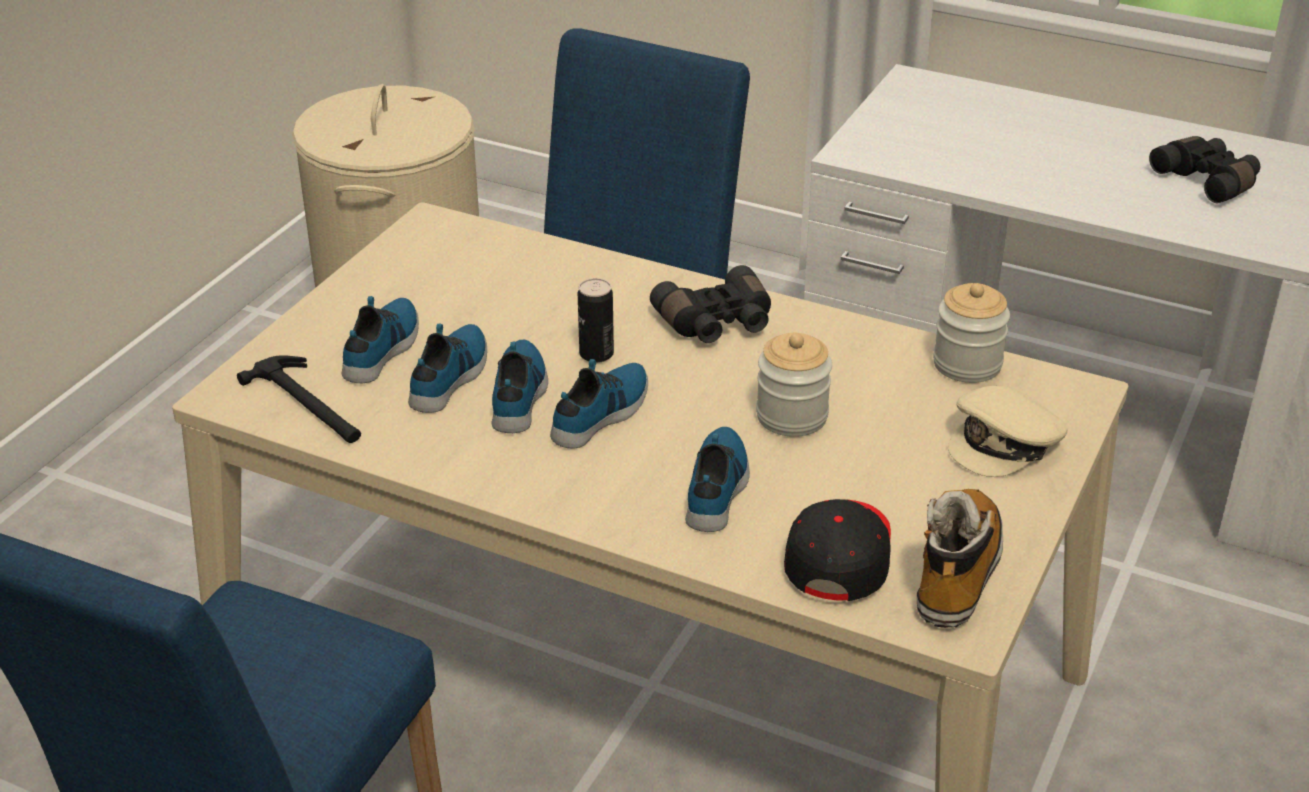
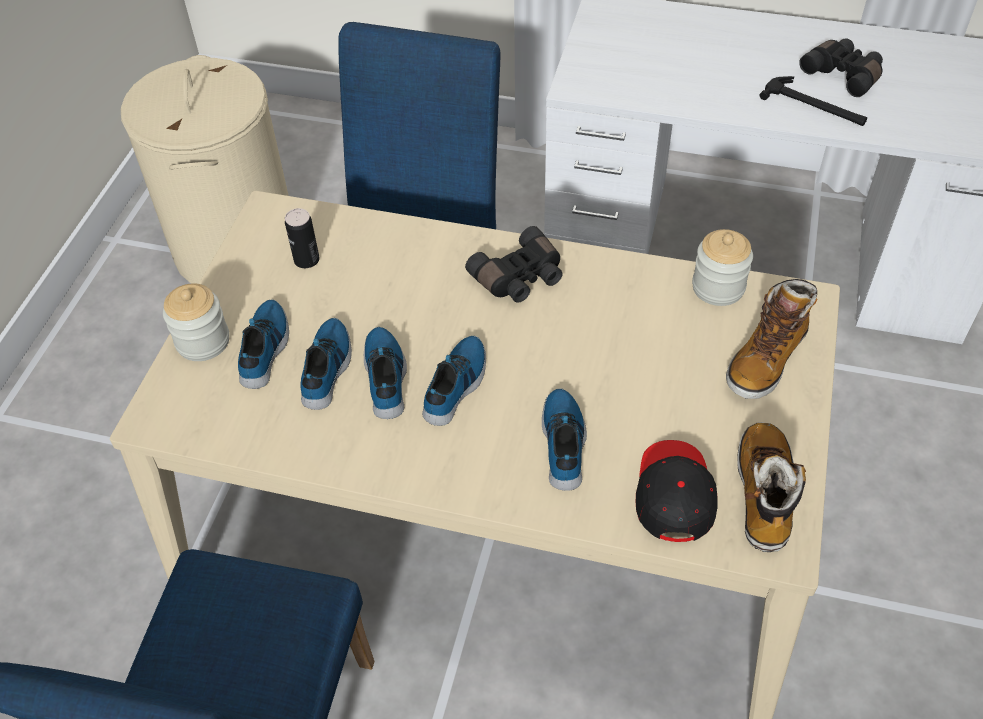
camera: 10 degrees left, 15 degrees up
hammer [237,355,361,443] -> hammer moved to [760,76,867,126]
can [578,278,614,363] -> can moved to [285,208,320,268]
jar [756,333,832,437] -> jar moved to [163,283,229,361]
beige cap [948,386,1068,477] -> boot [726,279,817,399]

